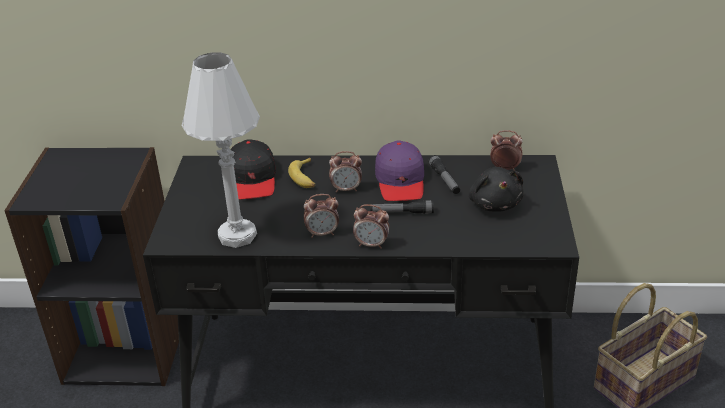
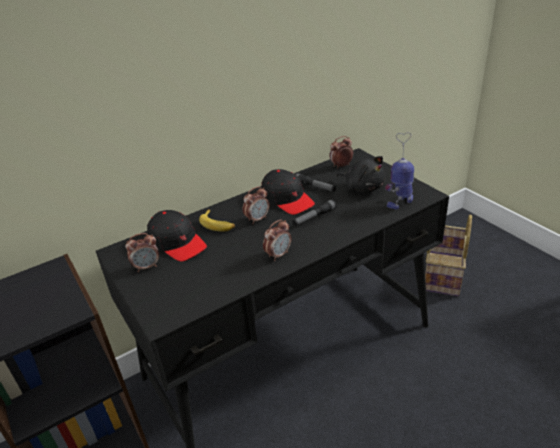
camera: 35 degrees left, 0 degrees up
white table lamp [182,52,260,248] -> none
alarm clock [353,204,389,249] -> alarm clock moved to [126,233,159,272]
purple cap [375,140,424,201] -> black cap [262,169,315,215]
none -> toy robot [385,132,414,210]

